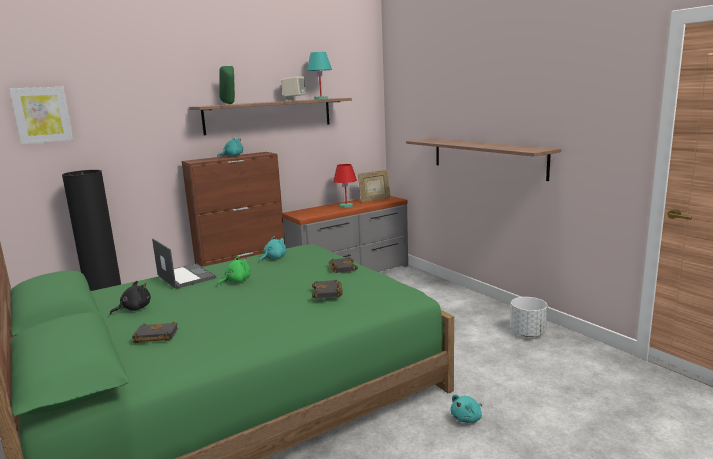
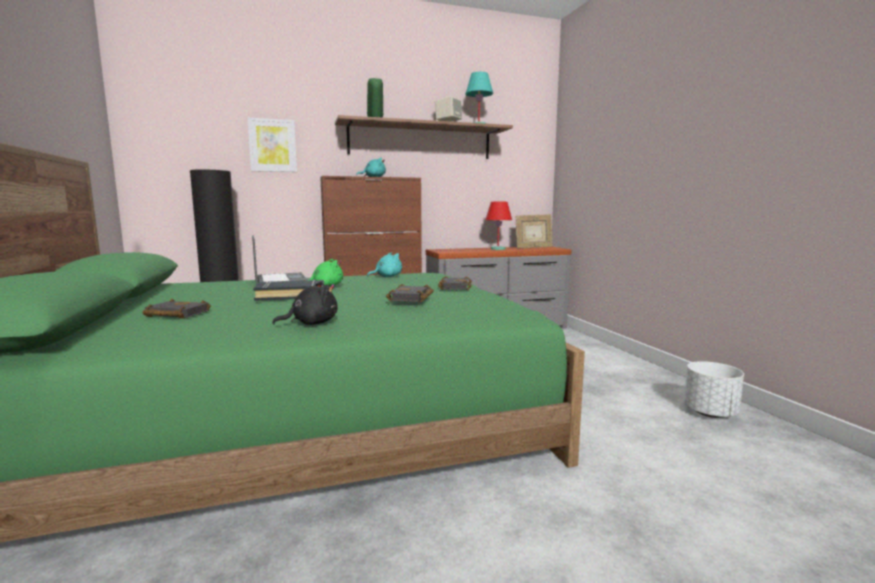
camera: 15 degrees right, 5 degrees down
picture [9,87,74,145] -> picture moved to [247,118,297,172]
black plush toy [110,281,151,315] -> black plush toy moved to [272,281,338,325]
shelf [406,138,562,181] -> none
turquoise plush toy [451,394,482,423] -> none
none -> black book [253,280,324,301]

